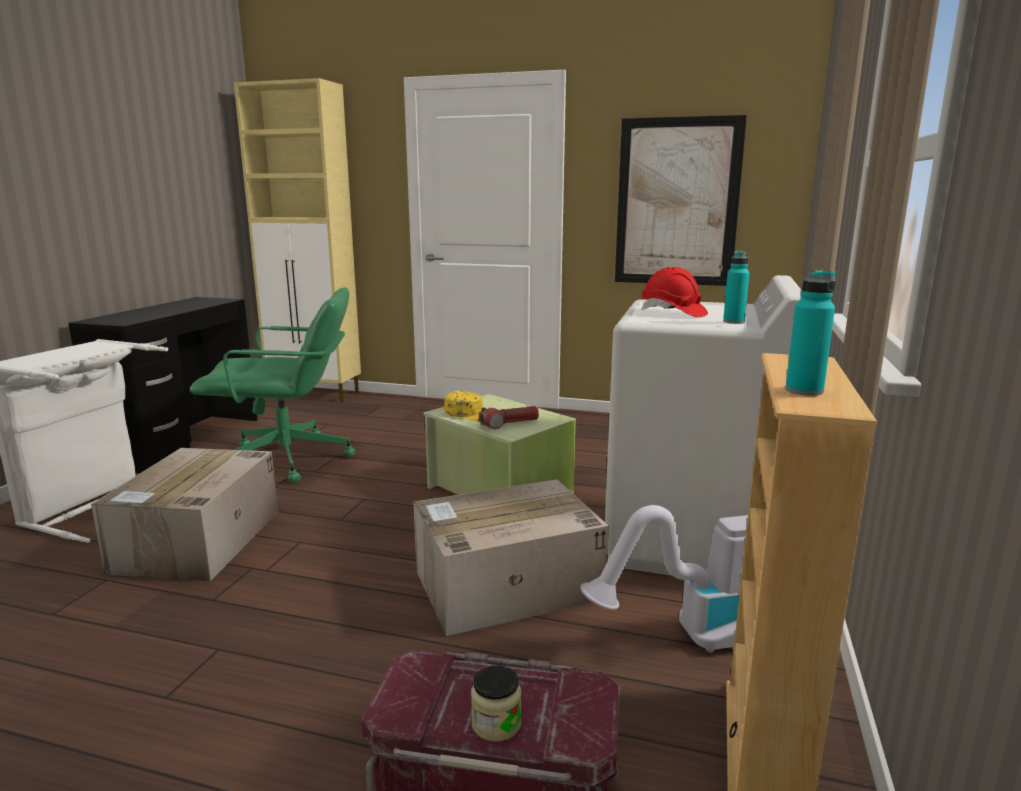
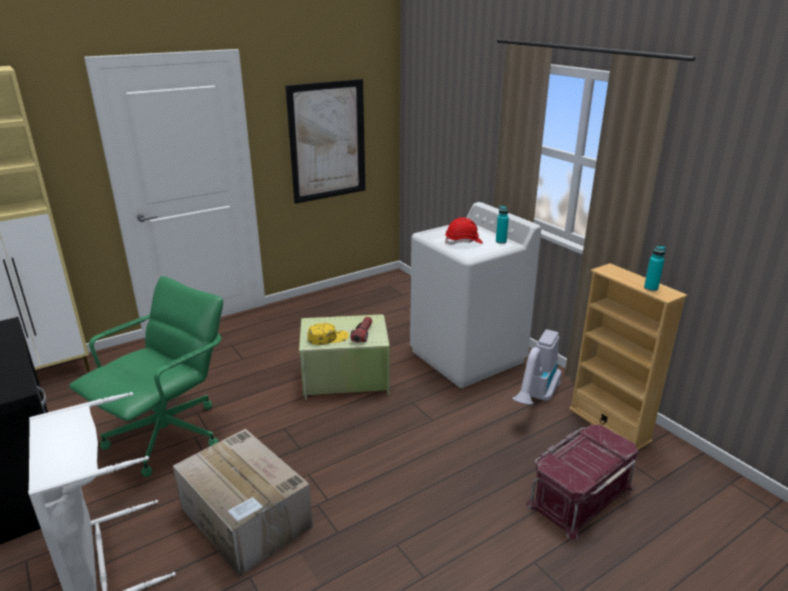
camera: 50 degrees left, 10 degrees up
cardboard box [413,479,609,636] -> none
jar [471,665,521,742] -> none

